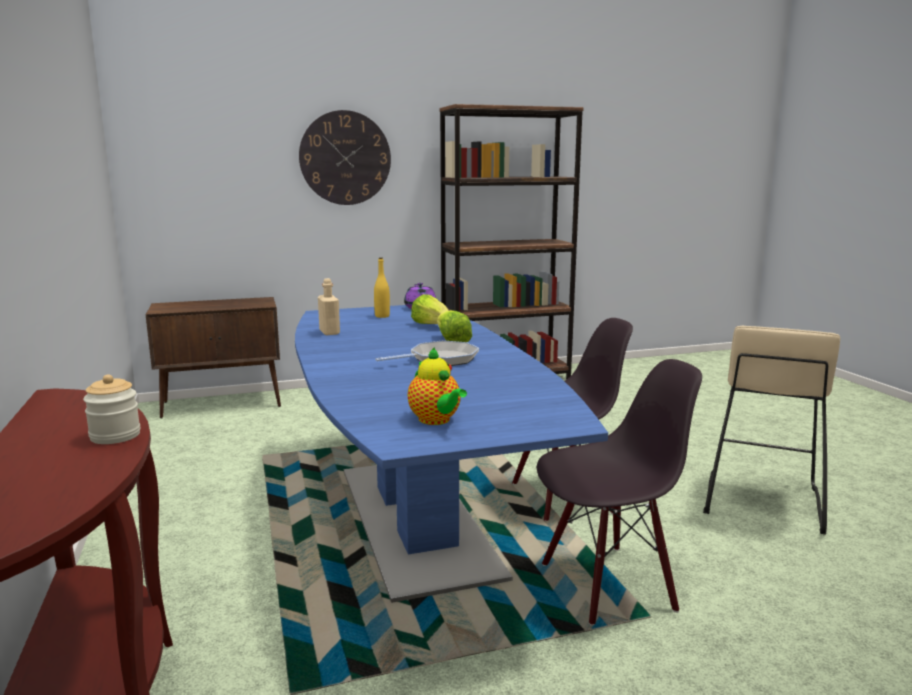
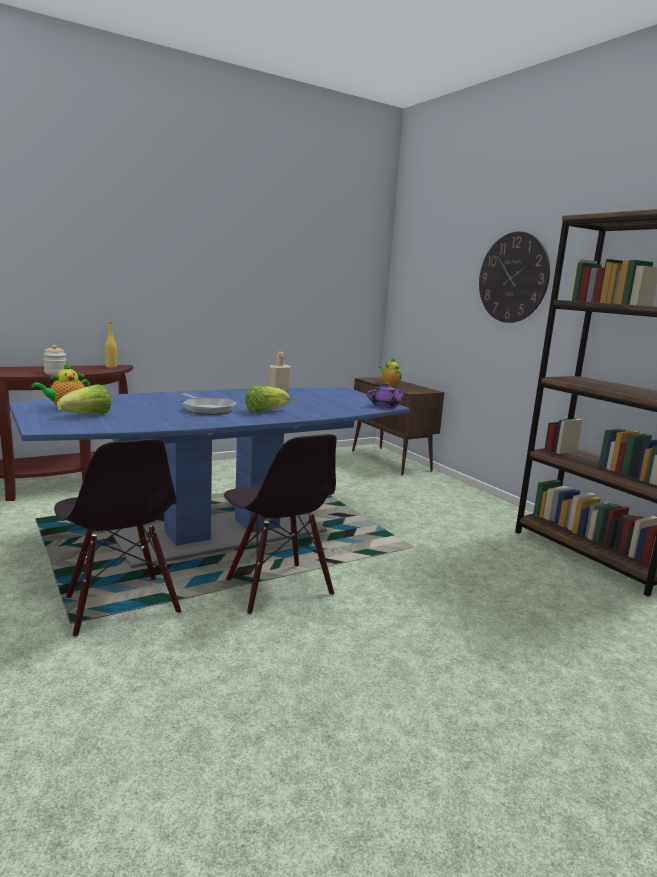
camera: 75 degrees right, 0 degrees up
yellow bottle [374,257,390,318] -> yellow bottle moved to [105,322,117,368]
lettuce [411,294,449,324] -> lettuce moved to [57,384,111,414]
beige stool [703,325,840,535] -> none
none -> teapot [379,358,402,386]

